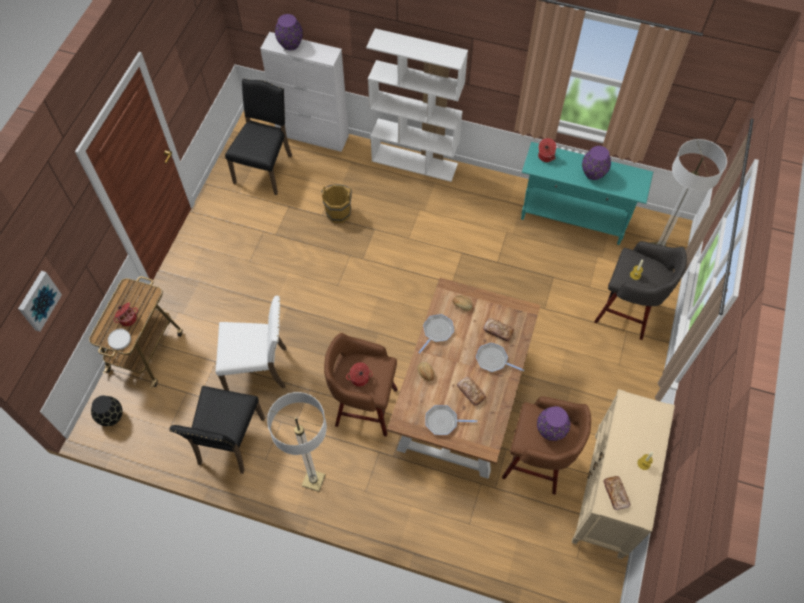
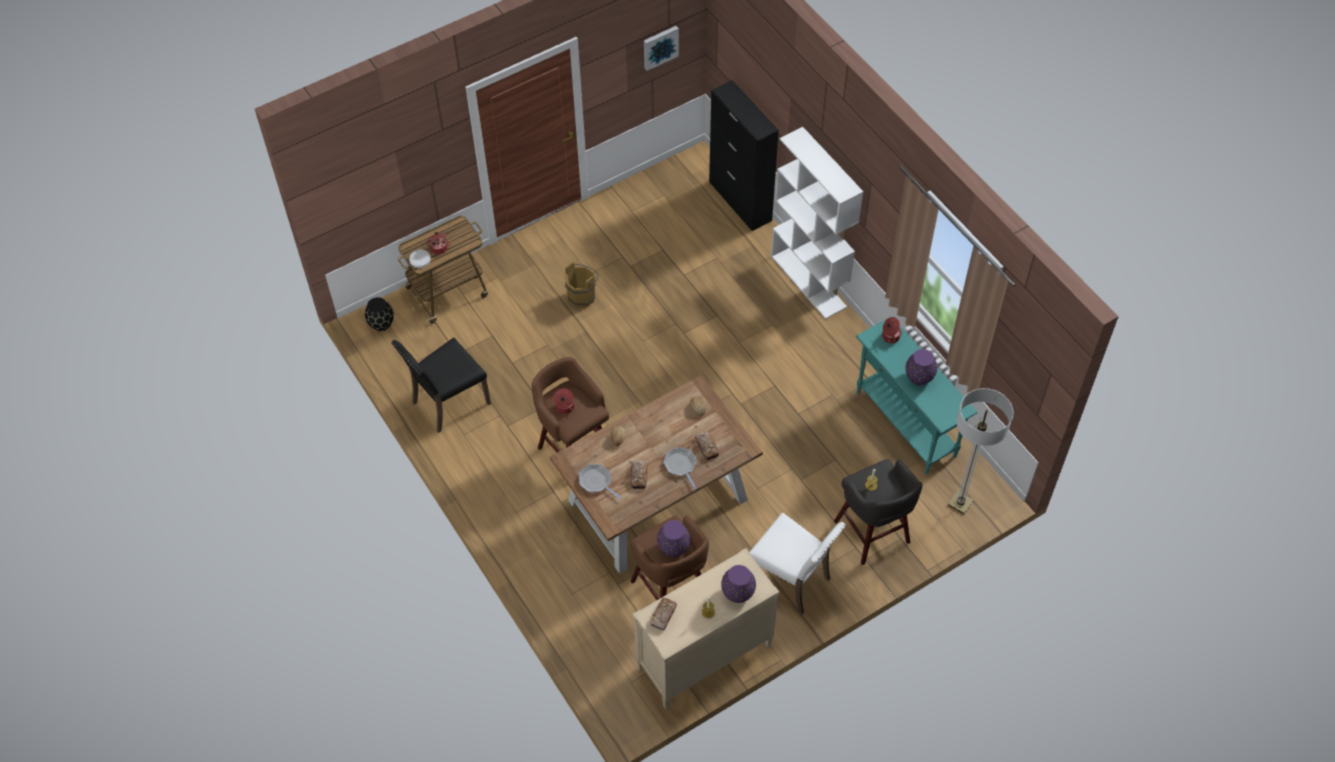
camera: 40 degrees right, 5 degrees down
picture [18,271,62,332] -> picture moved to [644,26,679,71]
white chair [216,296,287,391] -> white chair moved to [750,513,846,614]
black chair [225,79,292,195] -> none
white cabinet [260,32,349,152] -> black cabinet [709,80,779,231]
floor lamp [267,392,327,492] -> none
purple vase [275,14,303,50] -> purple vase moved to [721,565,756,603]
brown bucket [321,184,352,223] -> brown bucket moved to [565,261,599,308]
frying pan [418,314,454,354] -> none

